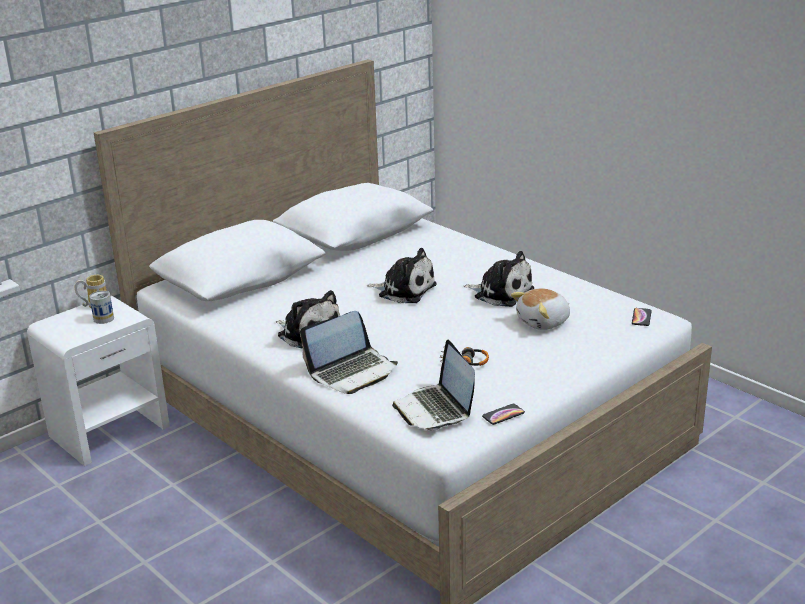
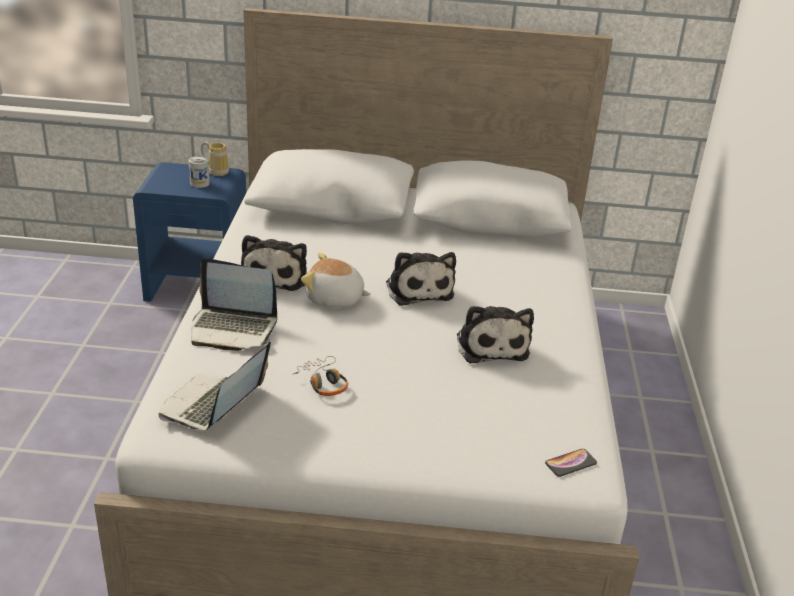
camera: 45 degrees right, 5 degrees up
white nightstand [27,295,170,466] -> blue nightstand [133,162,246,302]
phone [482,404,525,425] -> none
plush toy [511,288,570,330] -> plush toy moved to [301,253,371,307]

